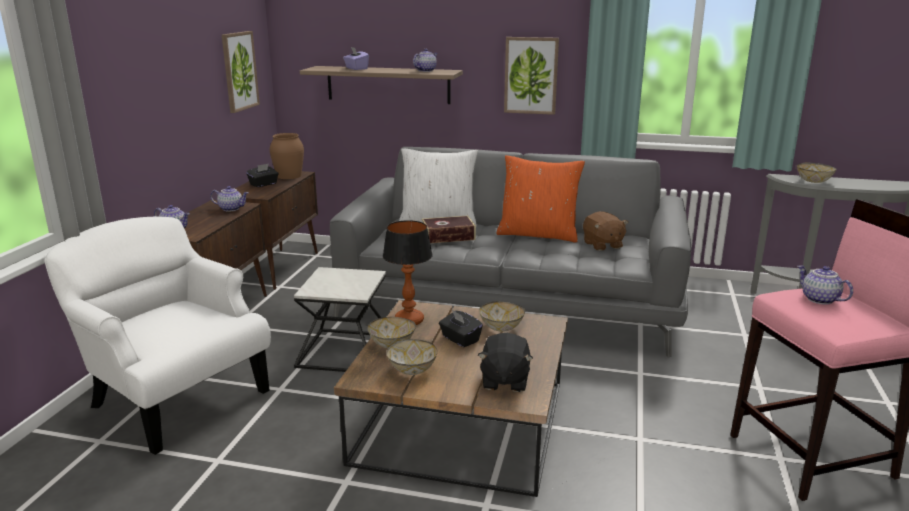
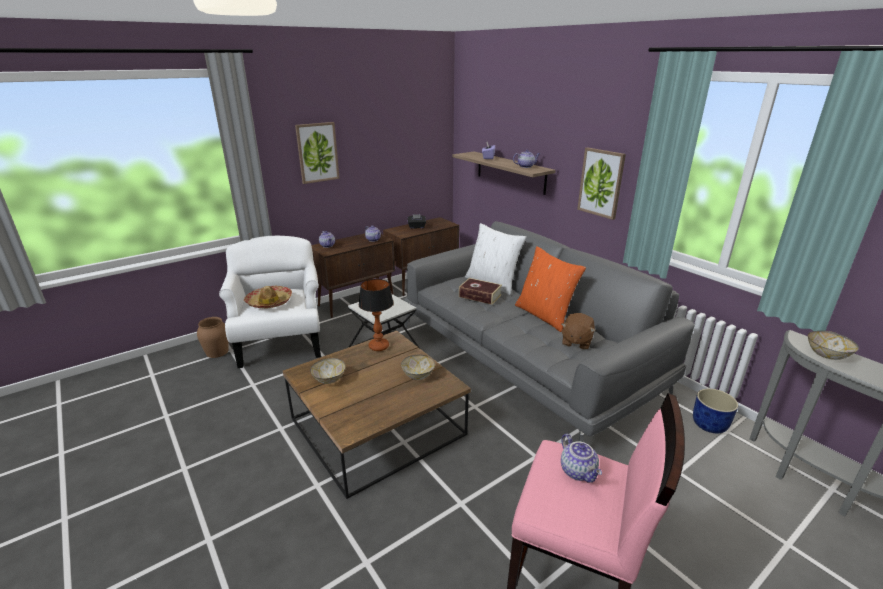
camera: 40 degrees right, 5 degrees up
picture [222,31,260,113] -> picture moved to [295,122,340,184]
brown vase [270,133,304,179] -> brown vase moved to [197,317,229,358]
bowl [367,317,416,348] -> none
black tissue box [439,310,483,347] -> none
black plush toy [478,333,533,392] -> none
teapot [798,265,853,305] -> teapot turned 150 degrees clockwise [561,434,602,483]
none -> hat [244,286,292,308]
none -> blue planter [693,388,738,433]

